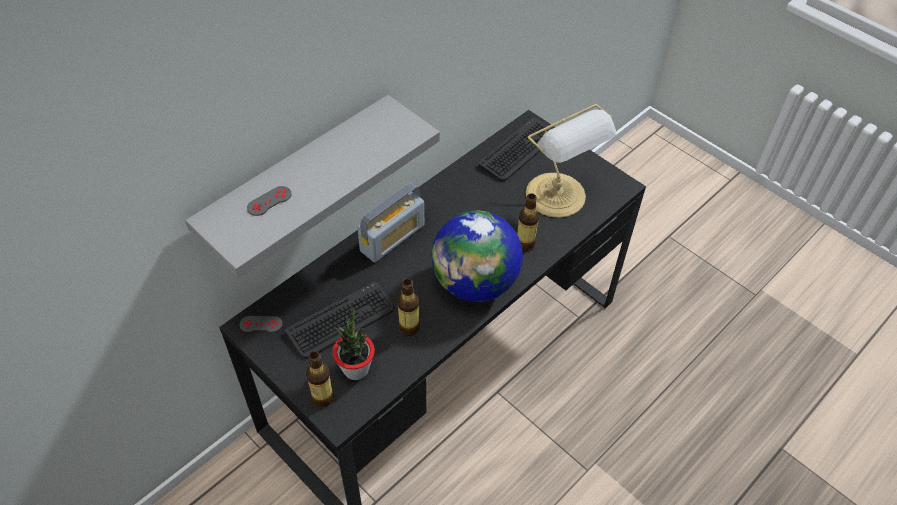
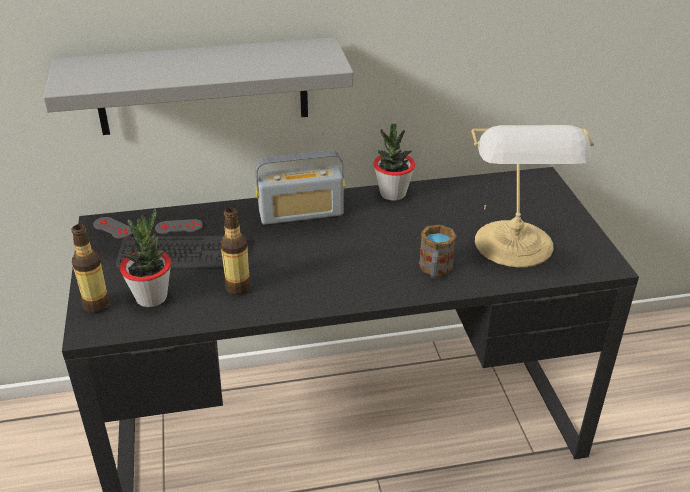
camera: 35 degrees right, 15 degrees down
grey game controller [247,186,292,216] -> grey game controller moved to [155,219,203,234]
globe [431,211,523,302] -> none
keyboard [478,117,552,182] -> none
bottle [517,193,539,251] -> mug [419,224,457,278]
none -> potted plant [373,124,415,201]

